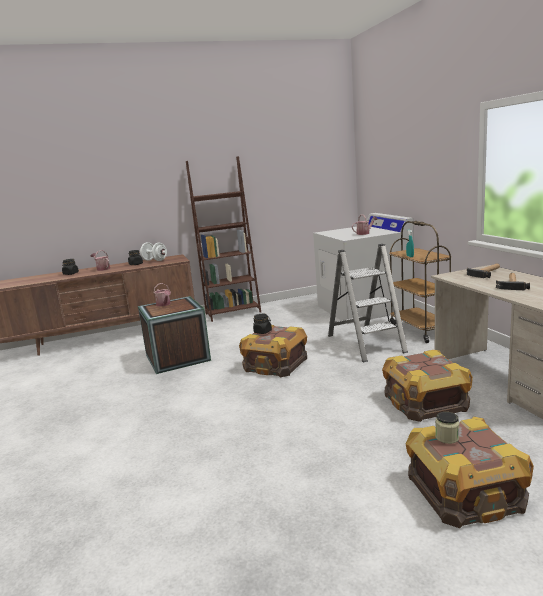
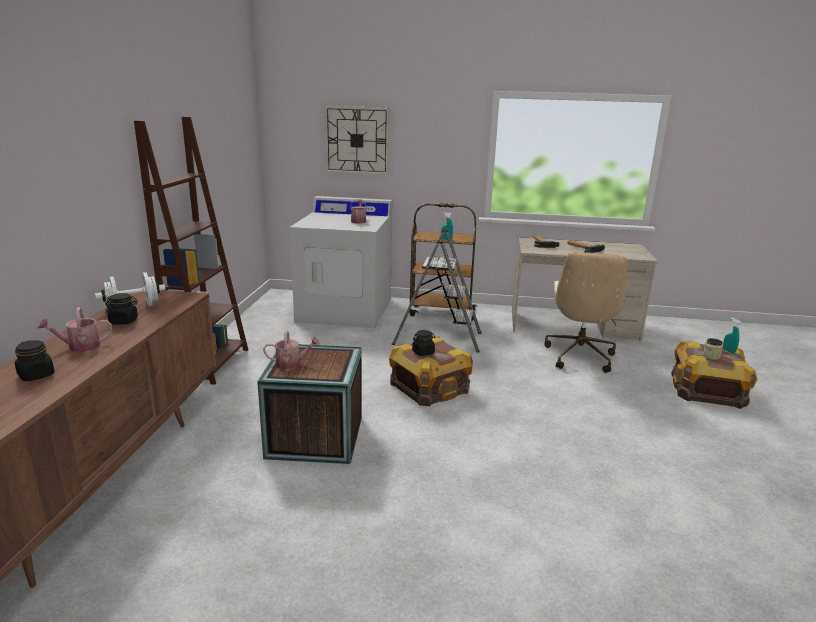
camera: 65 degrees left, 5 degrees up
crate [382,350,473,422] -> white office chair [544,252,627,373]
none -> wall clock [324,106,389,175]
none -> turquoise spray bottle [723,318,741,354]

